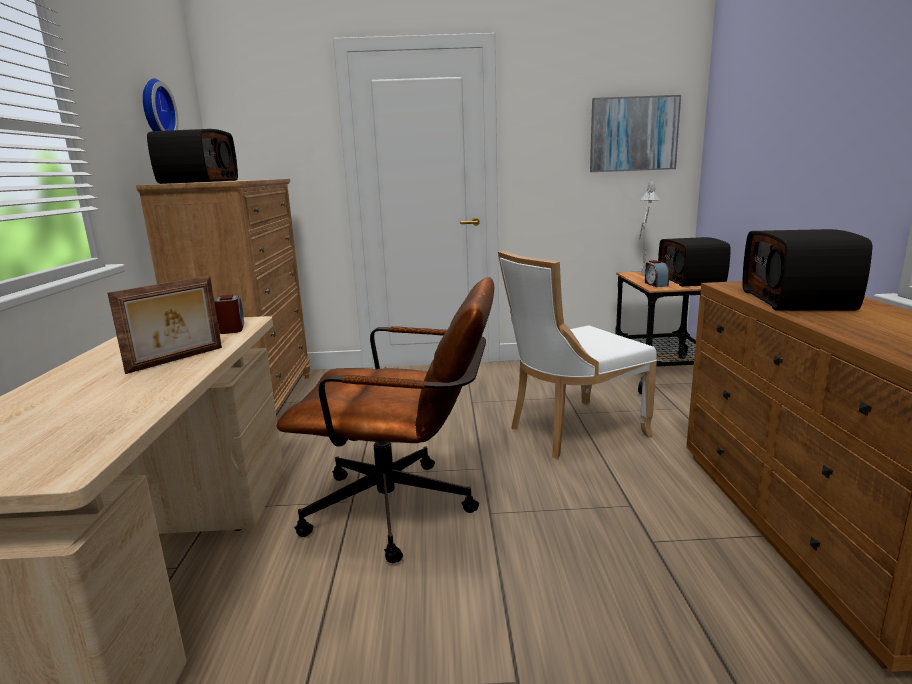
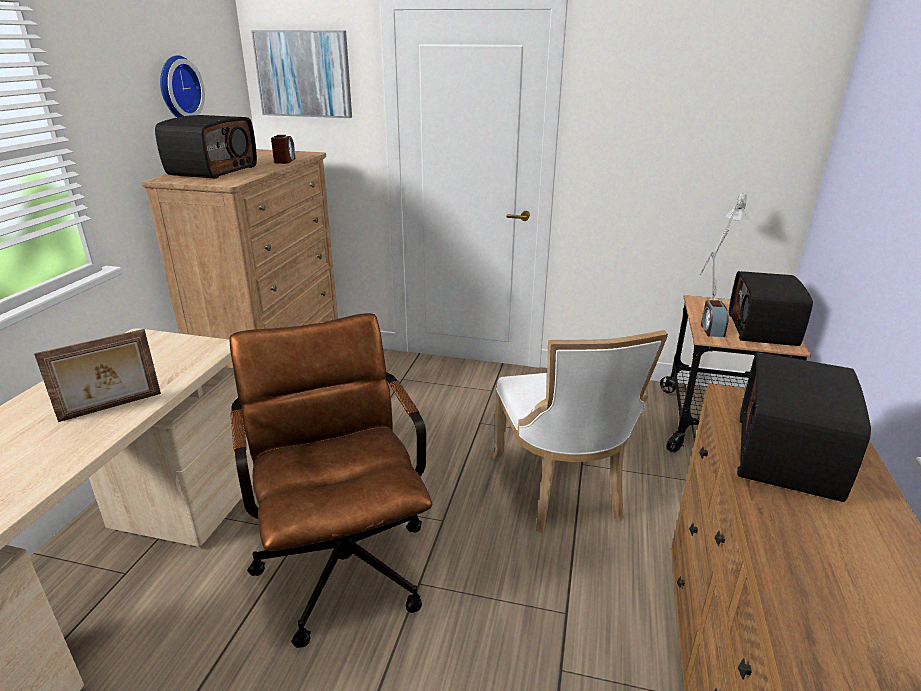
camera: 15 degrees right, 10 degrees up
alarm clock [214,295,244,334] -> alarm clock moved to [271,135,295,164]
brown office chair [276,277,494,563] -> brown office chair turned 135 degrees counterclockwise [230,313,432,648]
white chair [498,251,657,459] -> white chair turned 90 degrees counterclockwise [493,330,668,533]
picture [590,95,681,172] -> picture moved to [251,30,352,118]

